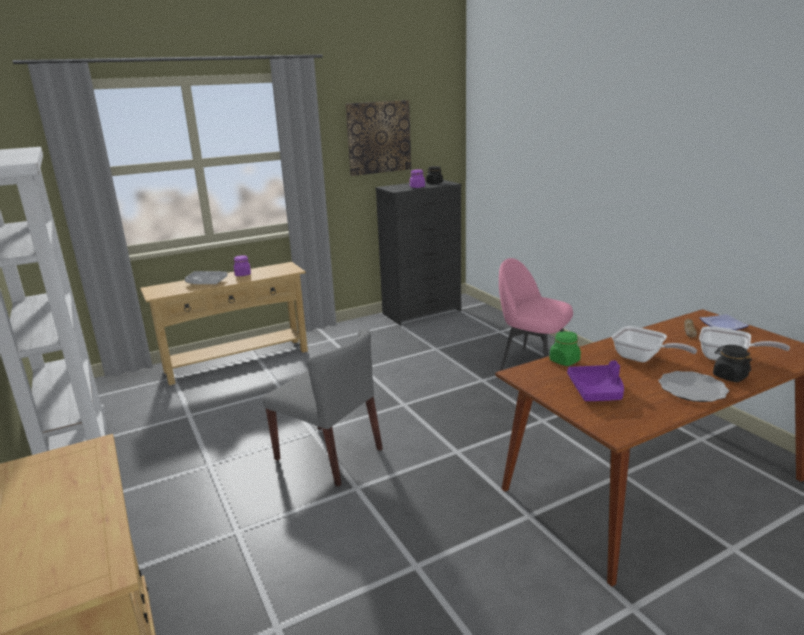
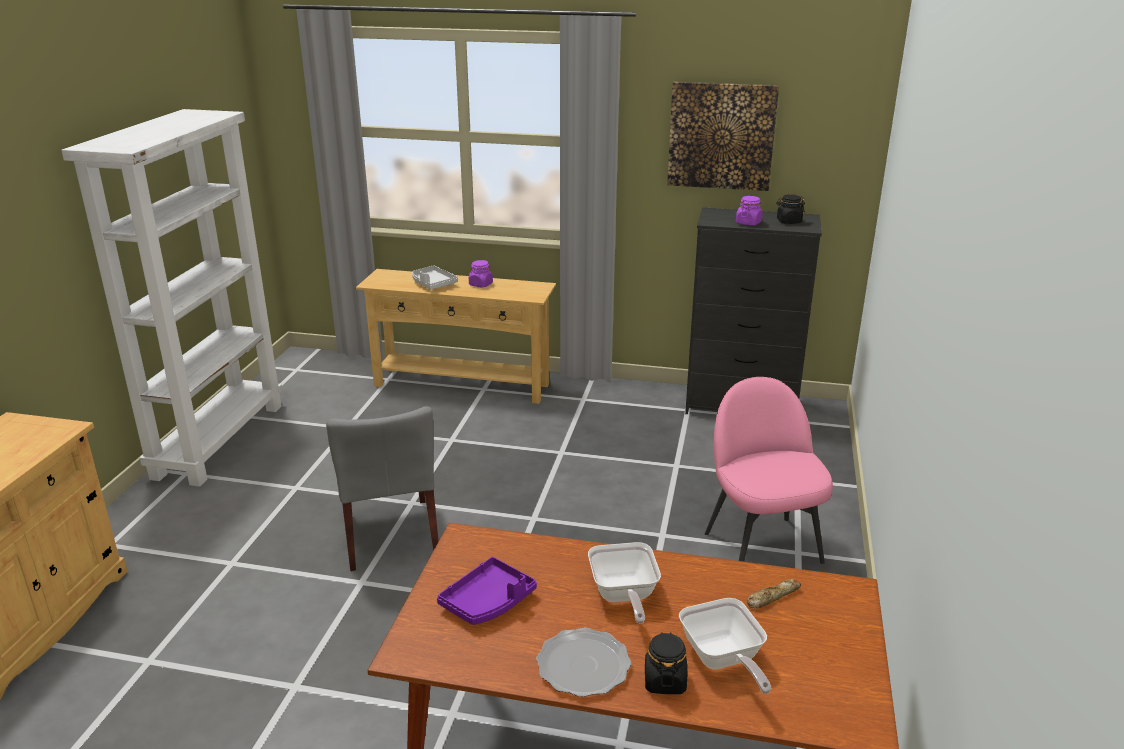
camera: 40 degrees right, 5 degrees up
green jar [549,331,581,366] -> none
plate [700,314,749,330] -> none

